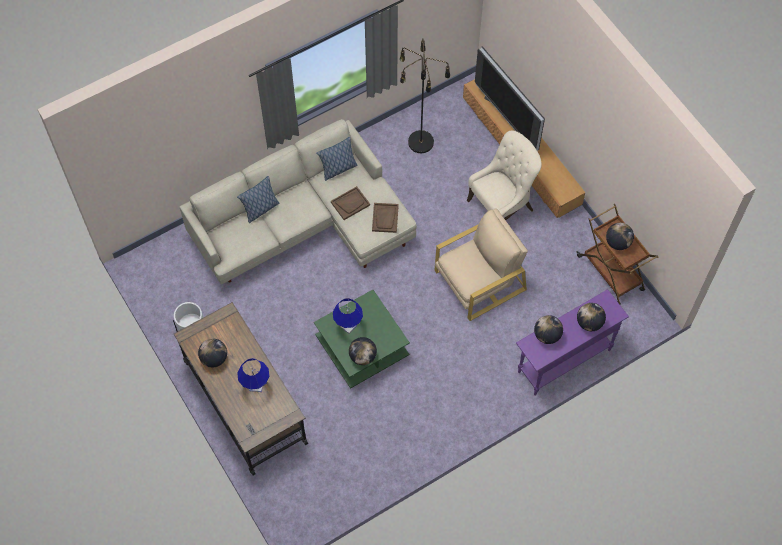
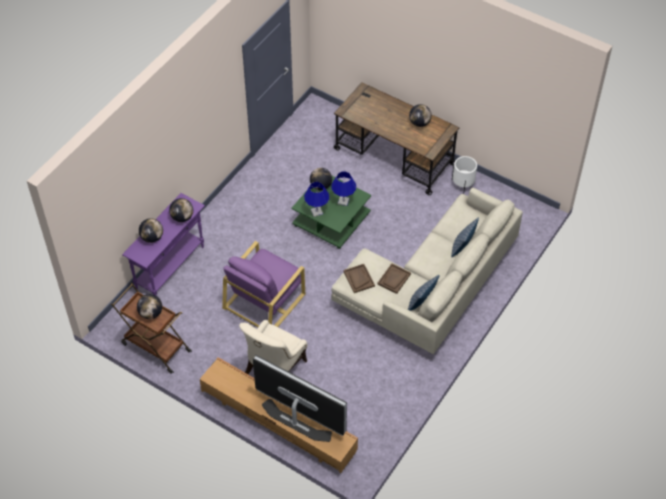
camera: 155 degrees right, 10 degrees down
blue table lamp [237,358,269,392] -> blue table lamp moved to [304,182,329,217]
floor lamp [400,38,450,153] -> none
beige armchair [434,208,528,321] -> purple armchair [222,241,305,327]

